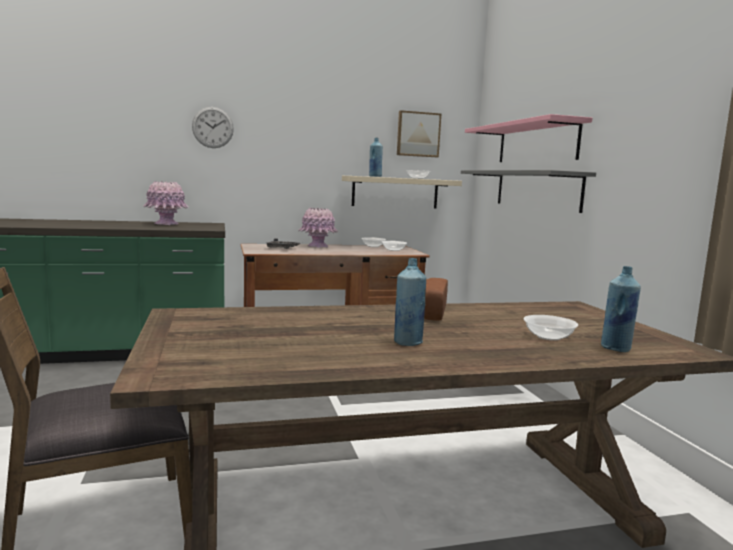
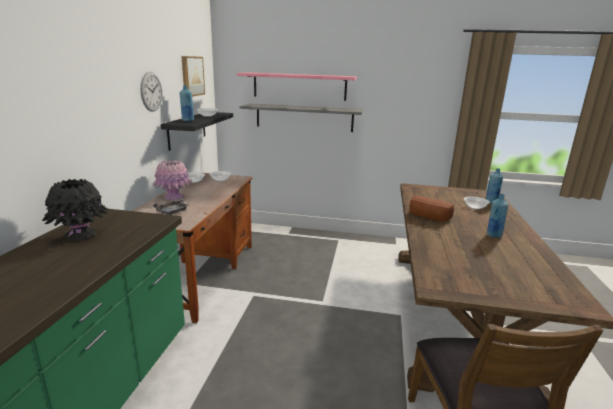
camera: 65 degrees left, 10 degrees up
pink vase [143,181,188,225] -> black vase [42,179,109,242]
wall clock [192,107,234,148] -> wall clock moved to [140,72,163,112]
beige shelf [342,176,462,209] -> black shelf [161,112,233,151]

